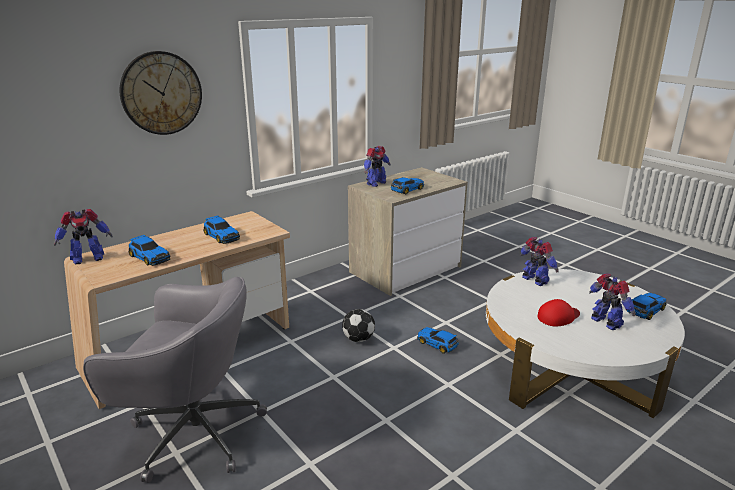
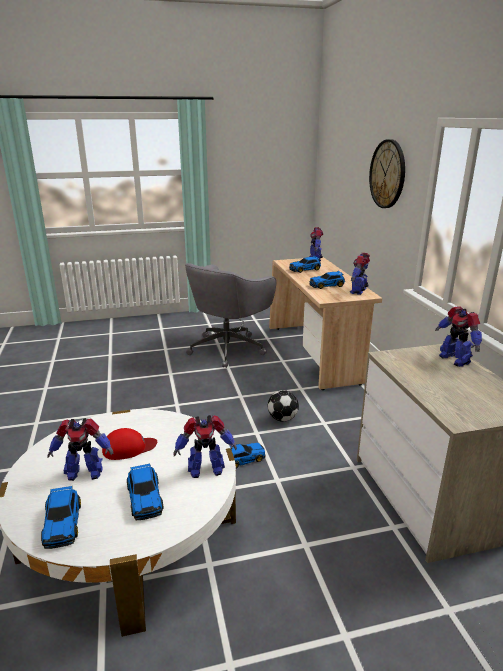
camera: 115 degrees right, 0 degrees up
toy car [391,177,424,195] -> toy car moved to [127,464,164,520]
red cap [537,299,580,326] -> red cap turned 105 degrees counterclockwise [102,428,157,460]
none -> toy robot [350,253,370,295]

